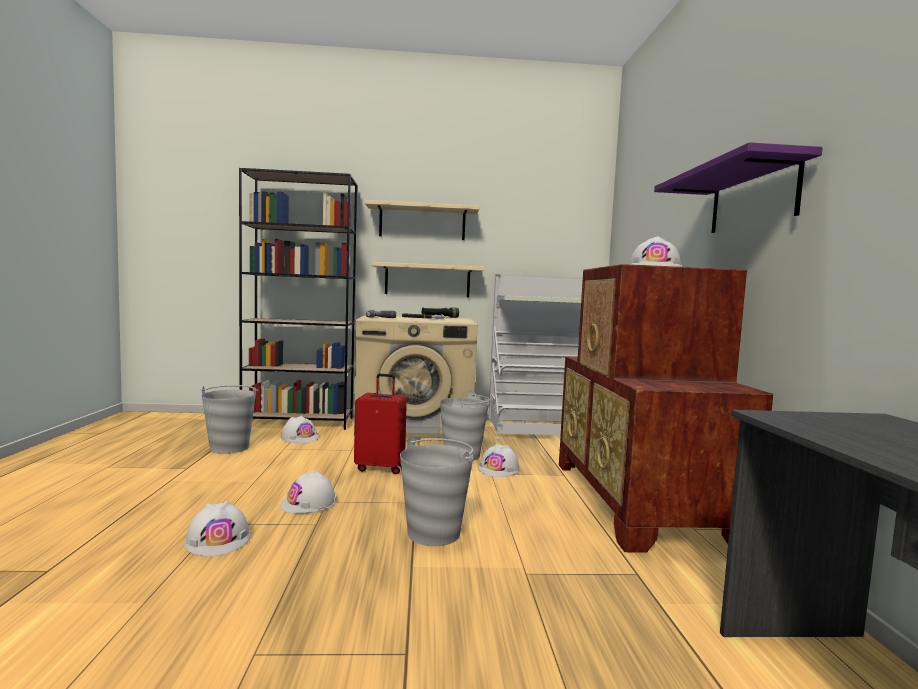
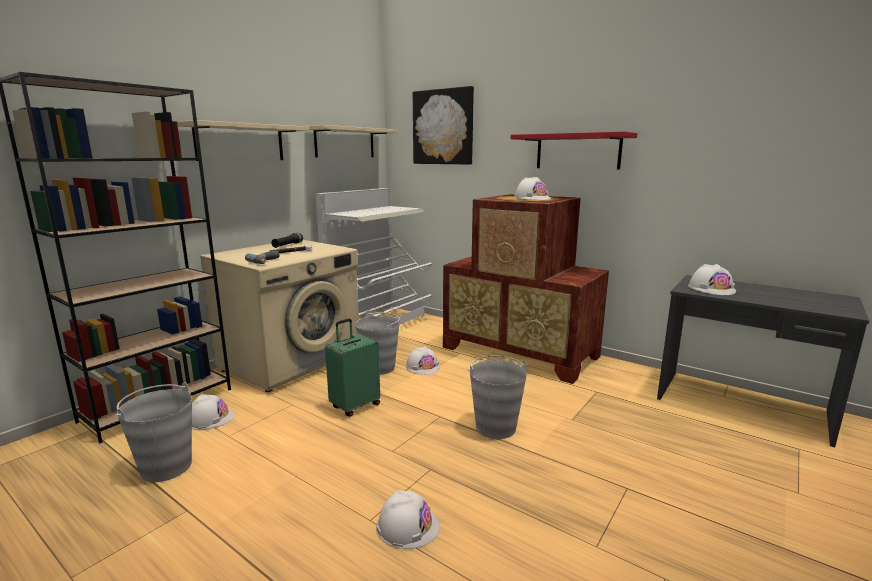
camera: 50 degrees left, 10 degrees up
white hard hat [280,470,337,514] -> white hard hat moved to [688,264,736,295]
red suitcase [354,374,407,474] -> green suitcase [325,318,380,417]
beige shelf [371,262,485,297] -> beige shelf moved to [307,125,397,157]
purple shelf [654,142,823,233] -> red shelf [511,131,637,169]
none -> picture [413,86,474,165]

